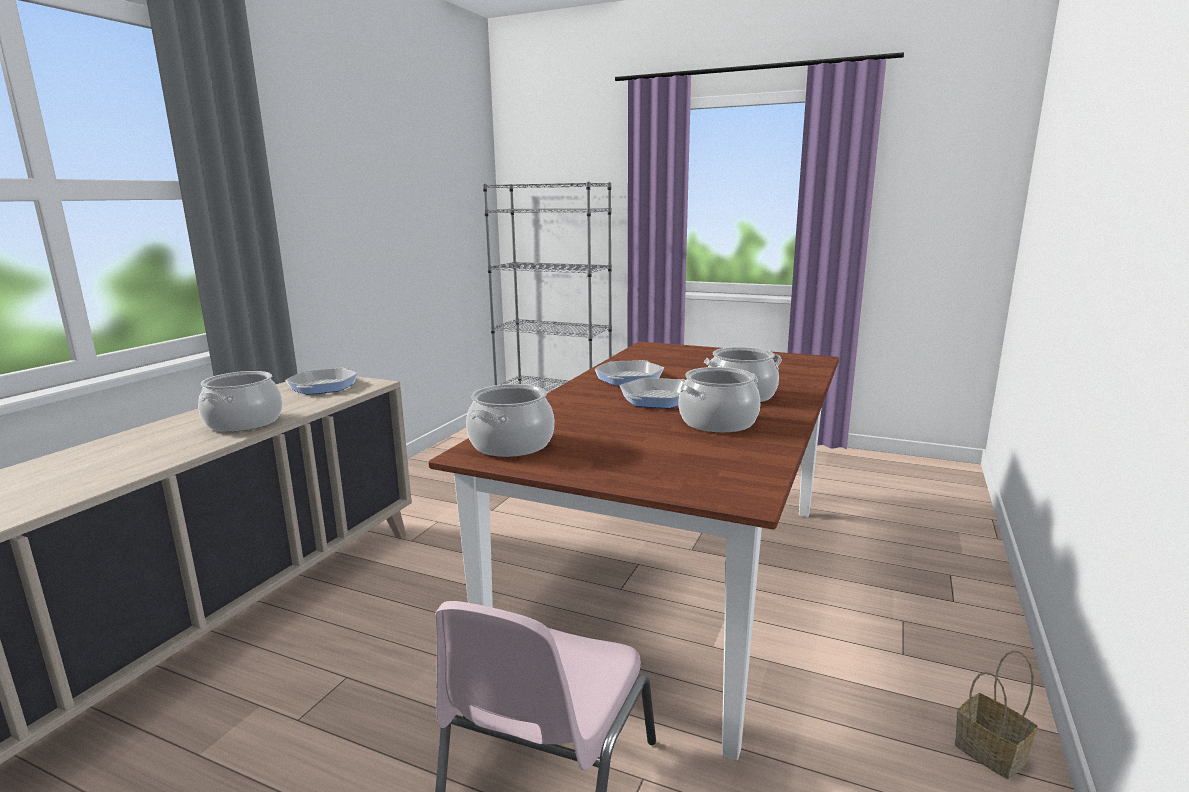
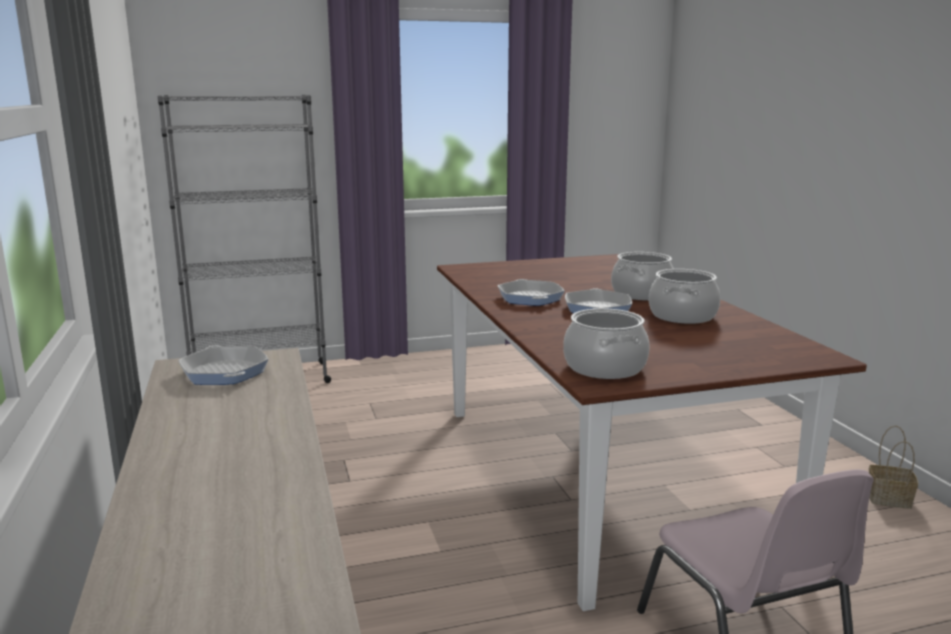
camera: 40 degrees left, 0 degrees up
cooking pot [198,371,283,432] -> none

